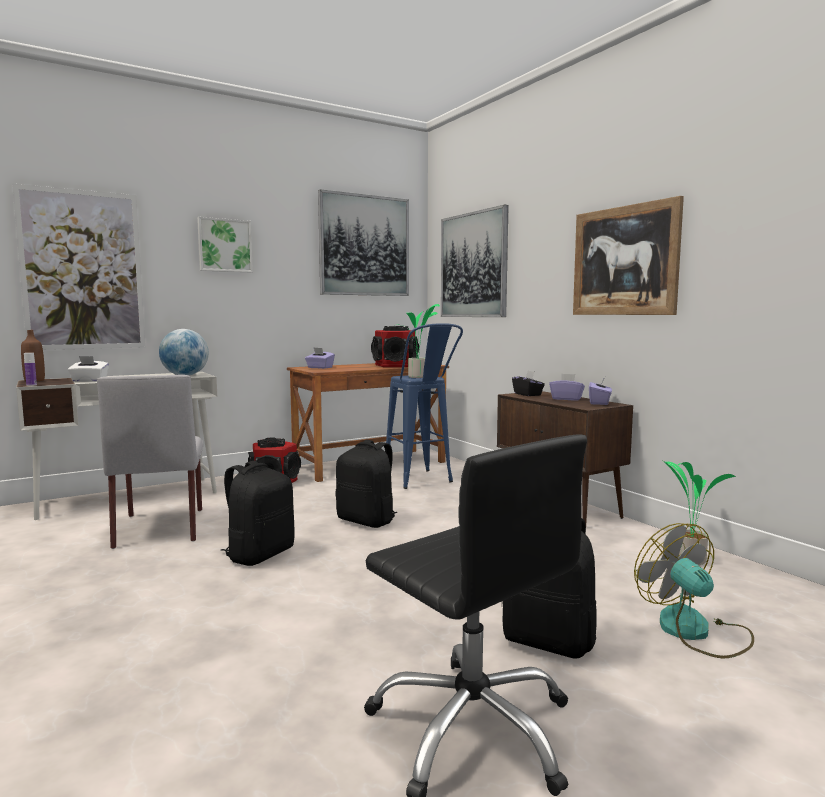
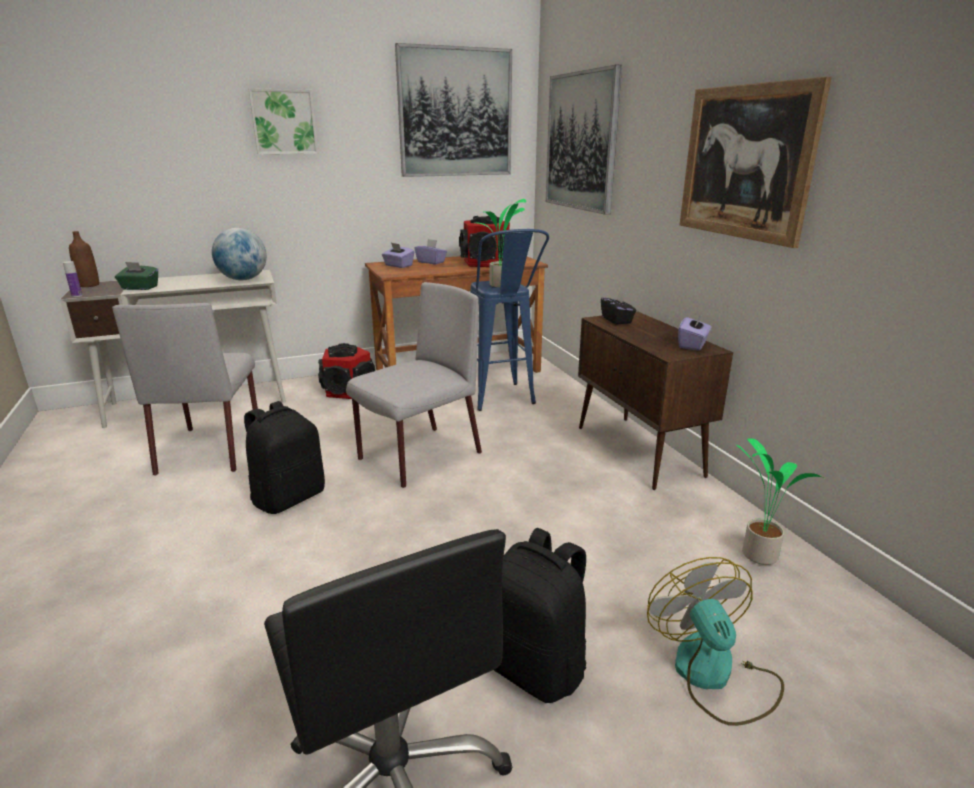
camera: 10 degrees right, 15 degrees up
picture [12,183,146,350] -> none
white tissue box [68,356,109,382] -> green tissue box [115,262,158,290]
black backpack [335,440,398,528] -> grey chair [346,282,482,488]
purple tissue box [549,373,585,401] -> purple tissue box moved to [414,239,447,264]

